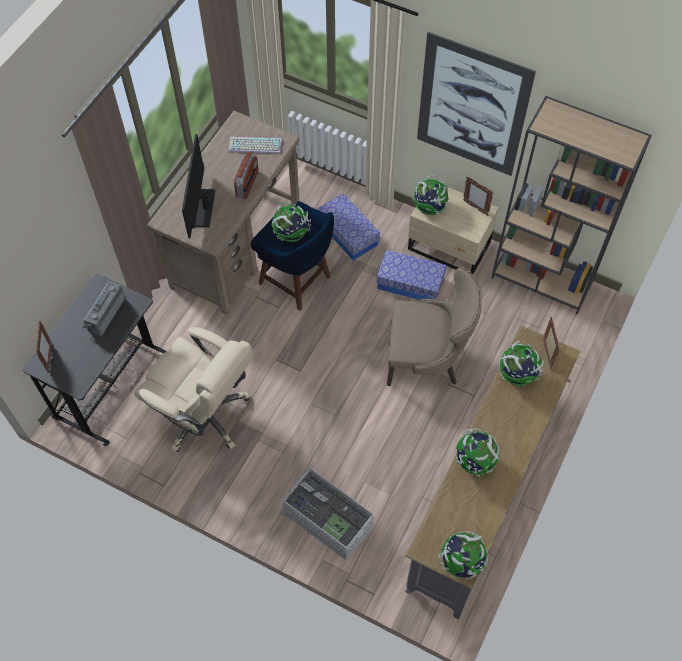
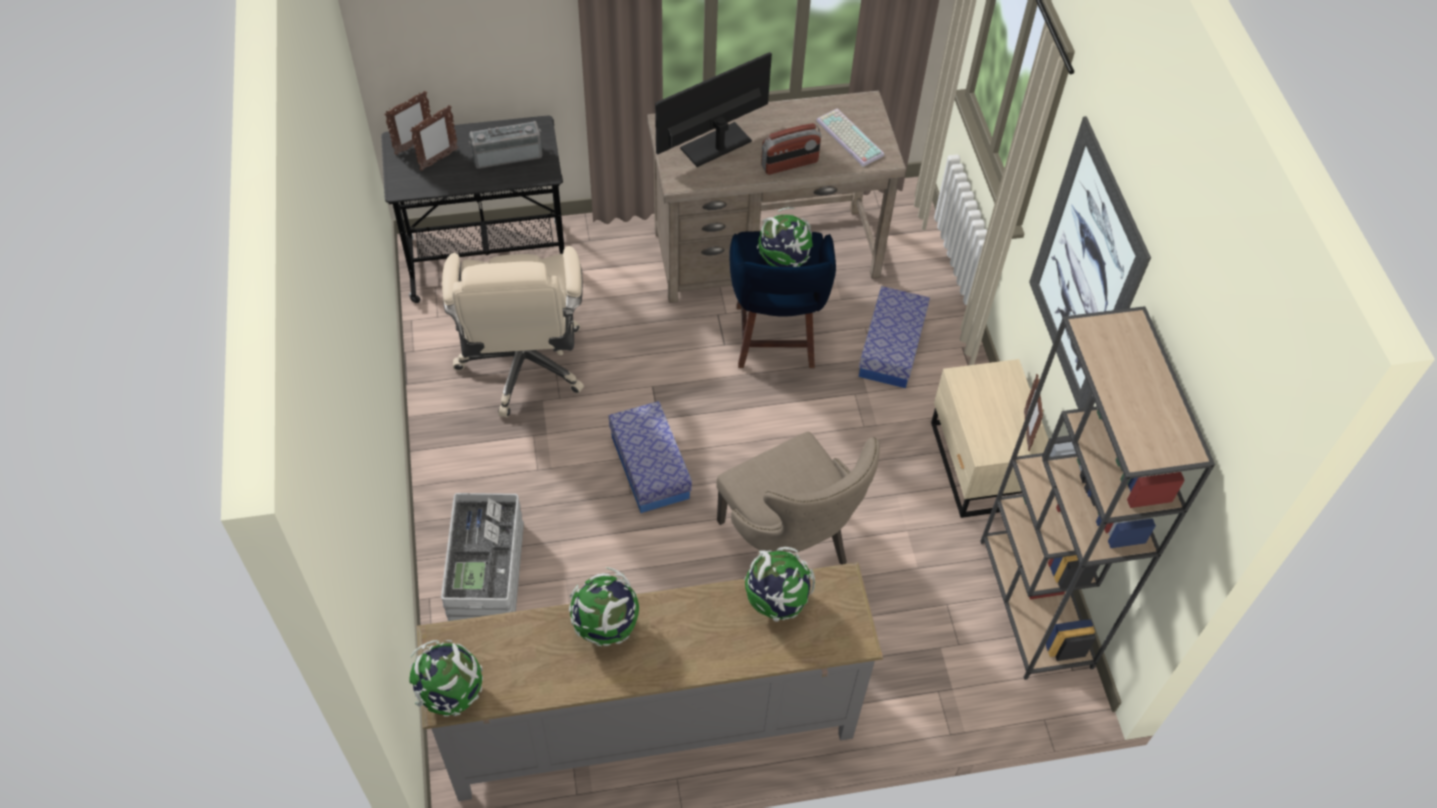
camera: 50 degrees right, 5 degrees down
storage box [376,249,447,300] -> storage box moved to [609,401,692,513]
globe [413,175,449,215] -> none
picture frame [543,317,560,369] -> picture frame moved to [410,105,458,171]

